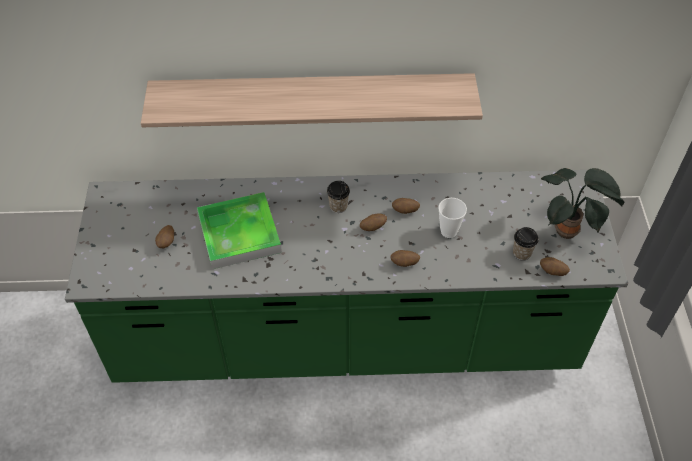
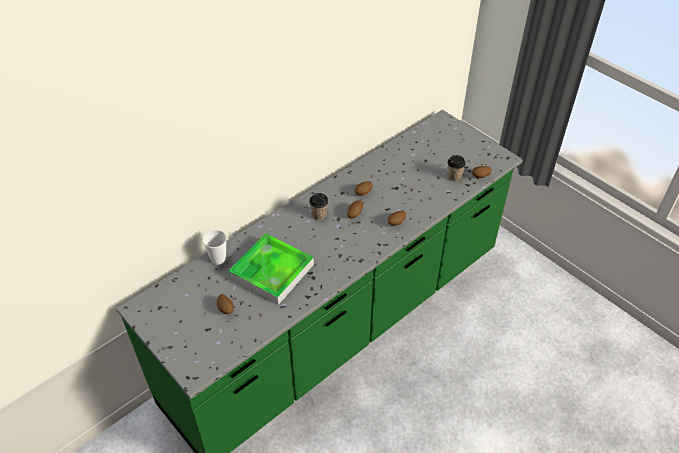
camera: 40 degrees left, 5 degrees down
shelf [141,73,483,127] -> none
cup [438,198,467,238] -> cup moved to [202,230,227,265]
potted plant [541,168,624,239] -> none

